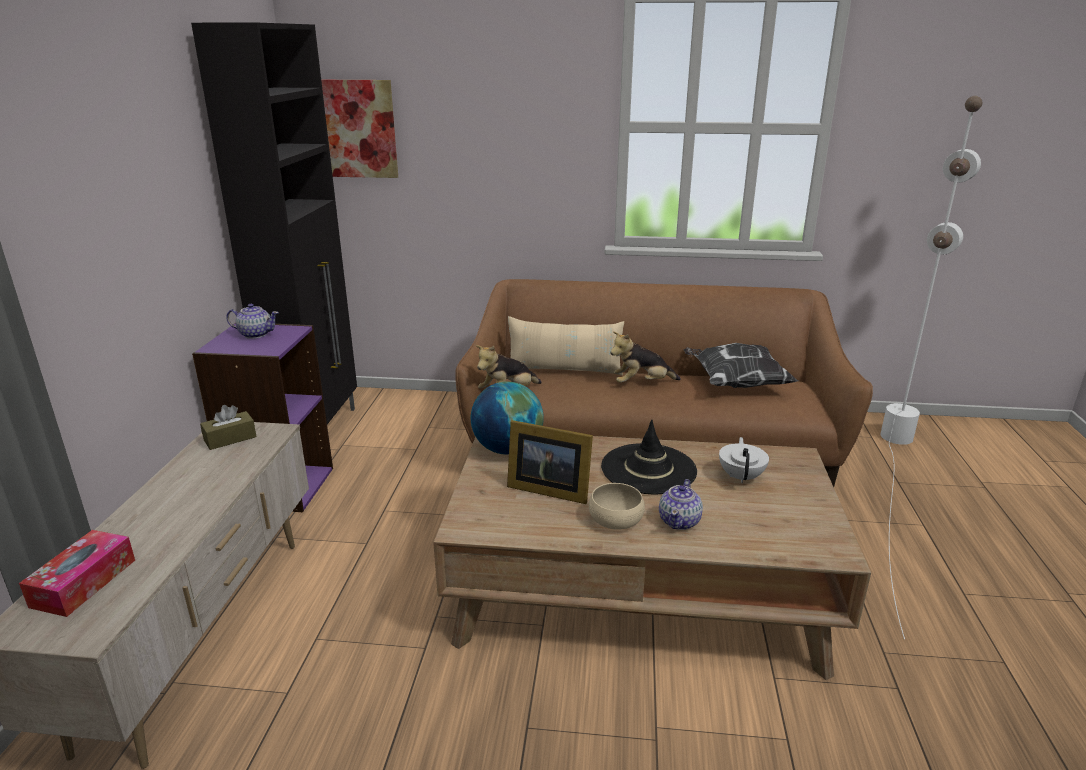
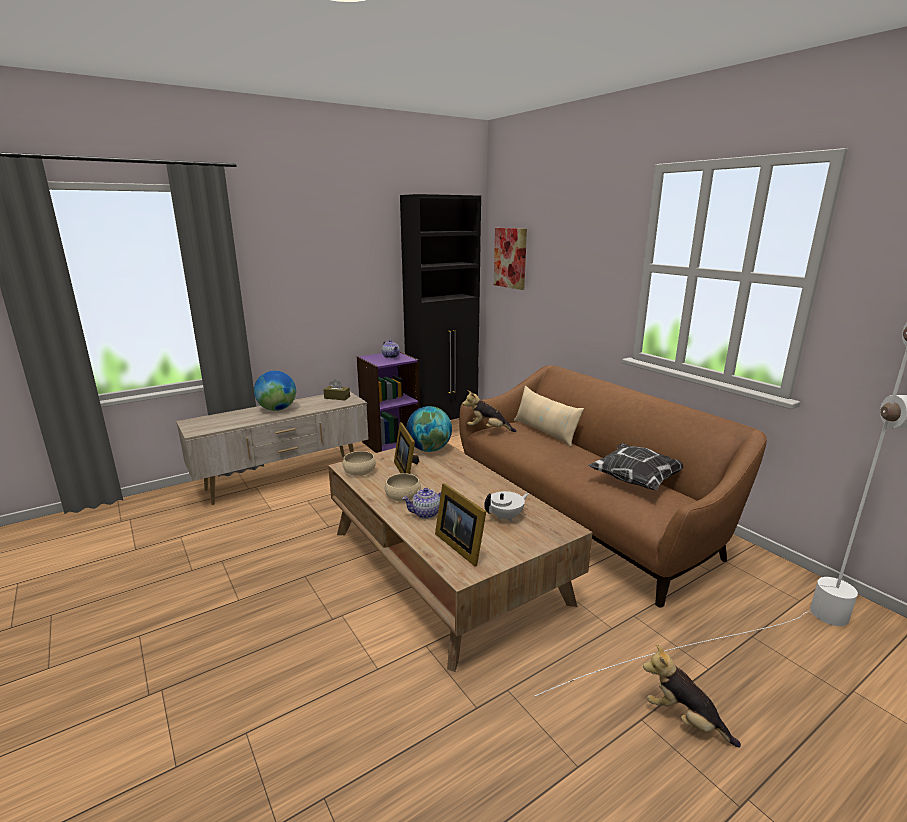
camera: 50 degrees right, 5 degrees down
tissue box [19,530,135,617] -> none
black hat [601,420,697,494] -> none
plush toy [610,331,681,383] -> plush toy moved to [643,644,741,747]
none -> globe [254,371,296,411]
none -> beige bowl [343,451,376,476]
none -> picture frame [435,483,486,567]

